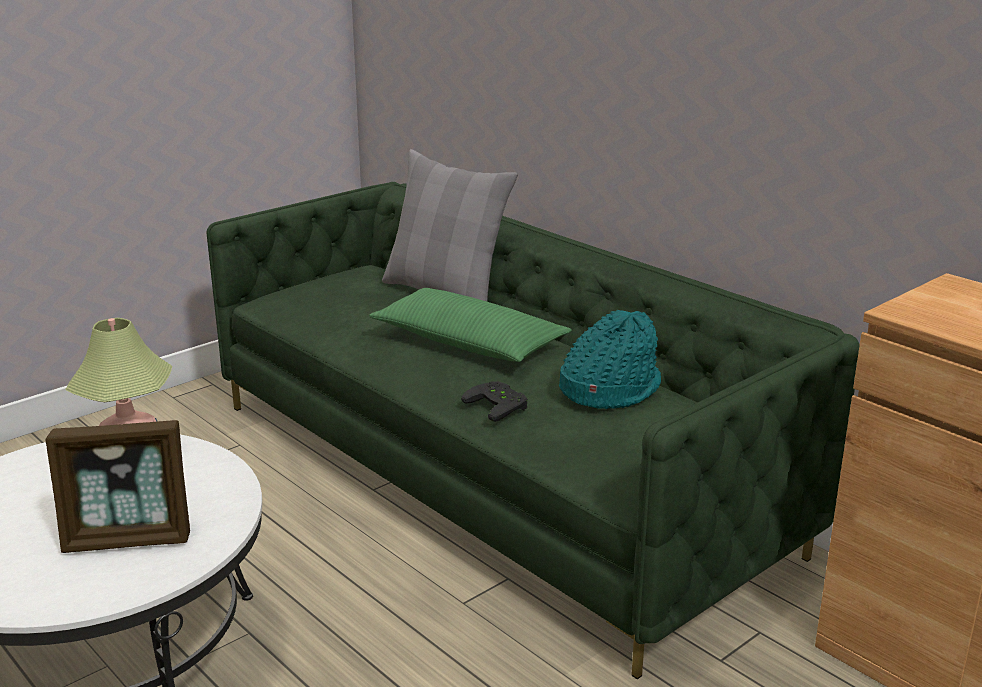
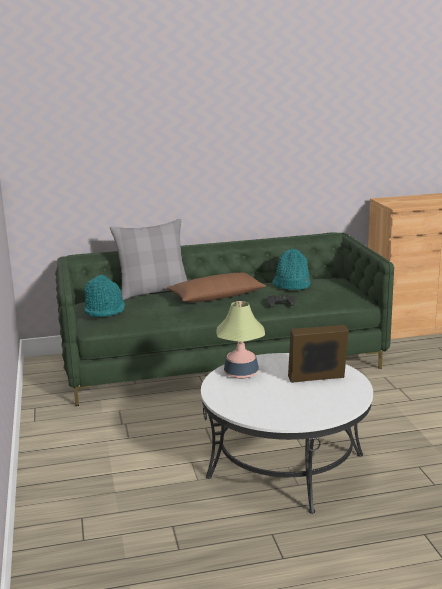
camera: 60 degrees left, 5 degrees down
picture frame [45,420,190,553] -> picture frame turned 120 degrees counterclockwise [288,325,349,383]
green pillow [369,288,572,362] -> brown pillow [167,273,266,302]
none -> turquoise hat [83,274,125,317]

